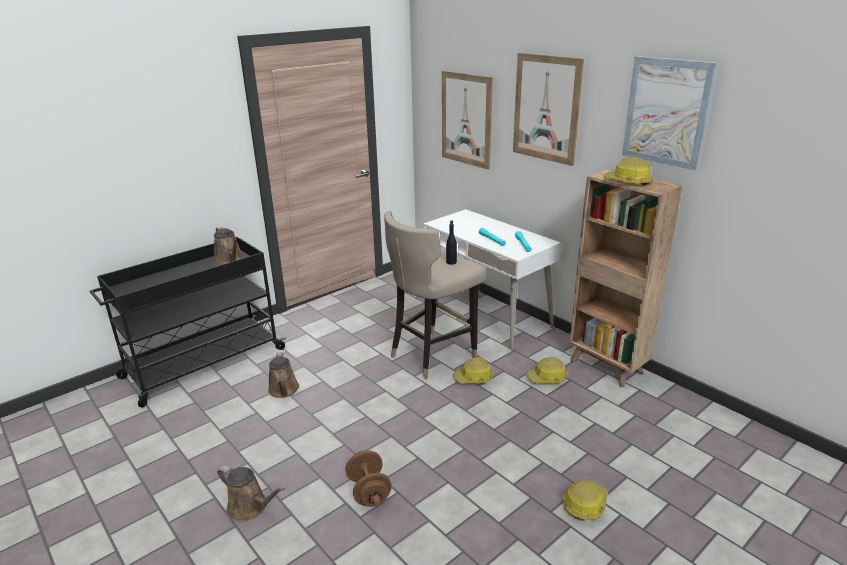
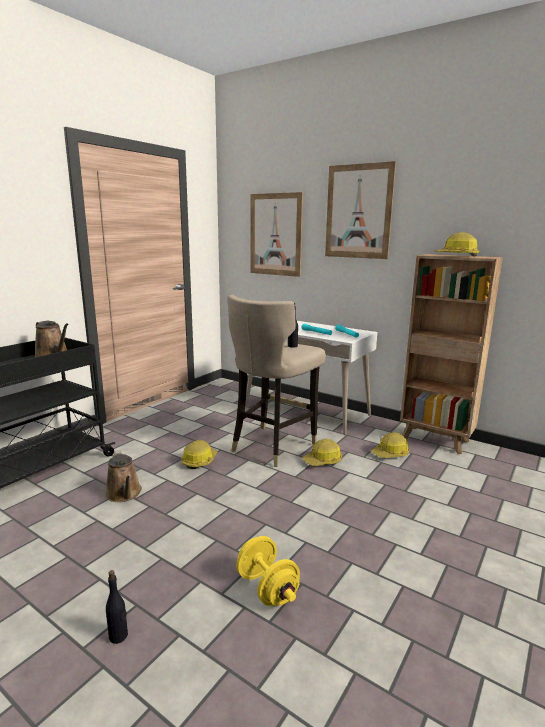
camera: 15 degrees left, 10 degrees down
brown watering can [217,465,285,522] -> black bottle [106,570,128,644]
brown dumbbell [346,450,392,507] -> yellow dumbbell [236,536,300,606]
hard hat [563,479,608,520] -> hard hat moved to [181,440,217,469]
picture [622,56,717,170] -> none

